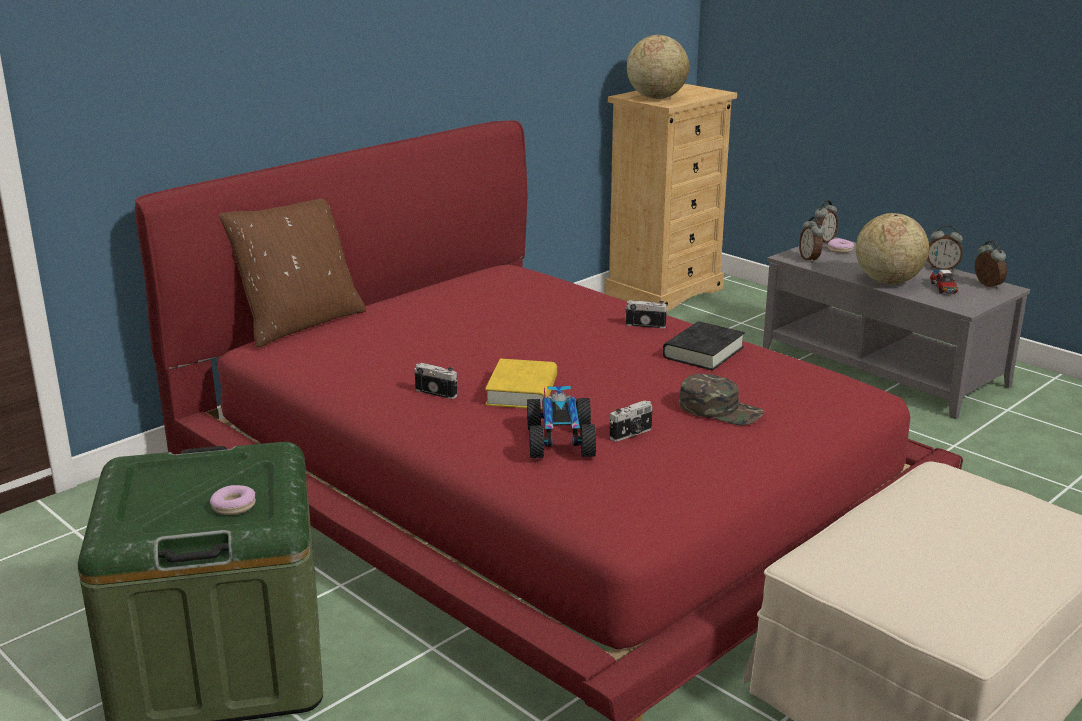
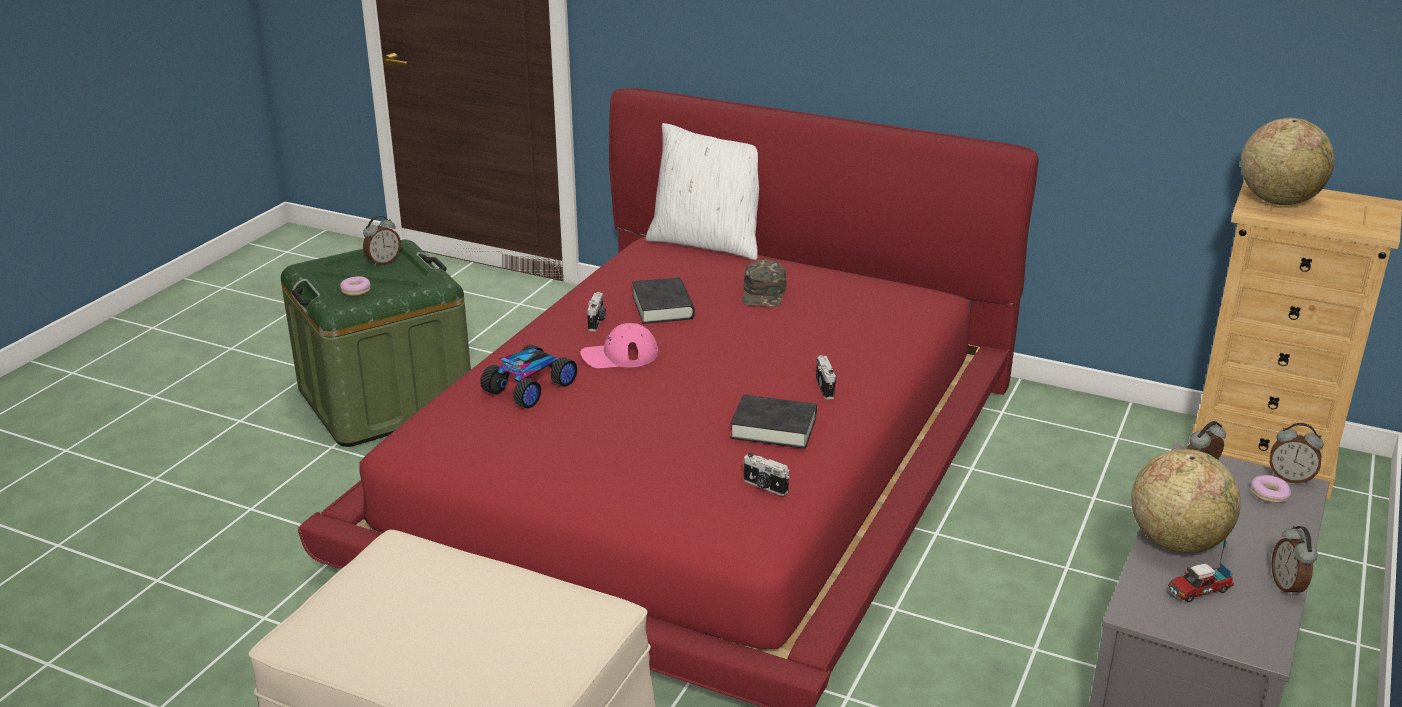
camera: 70 degrees right, 5 degrees up
brown pillow [219,199,366,348] -> white pillow [646,123,759,260]
yellow book [485,358,557,409] -> pink cap [580,323,658,368]
toy car [527,386,596,458] -> toy car turned 150 degrees clockwise [480,344,577,409]
camera [610,400,653,442] -> camera moved to [743,453,790,496]
green cap [679,374,764,425] -> green cap moved to [742,259,786,307]
alarm clock [975,241,1007,289] -> alarm clock moved to [363,216,401,267]
none -> black book [632,277,695,324]

